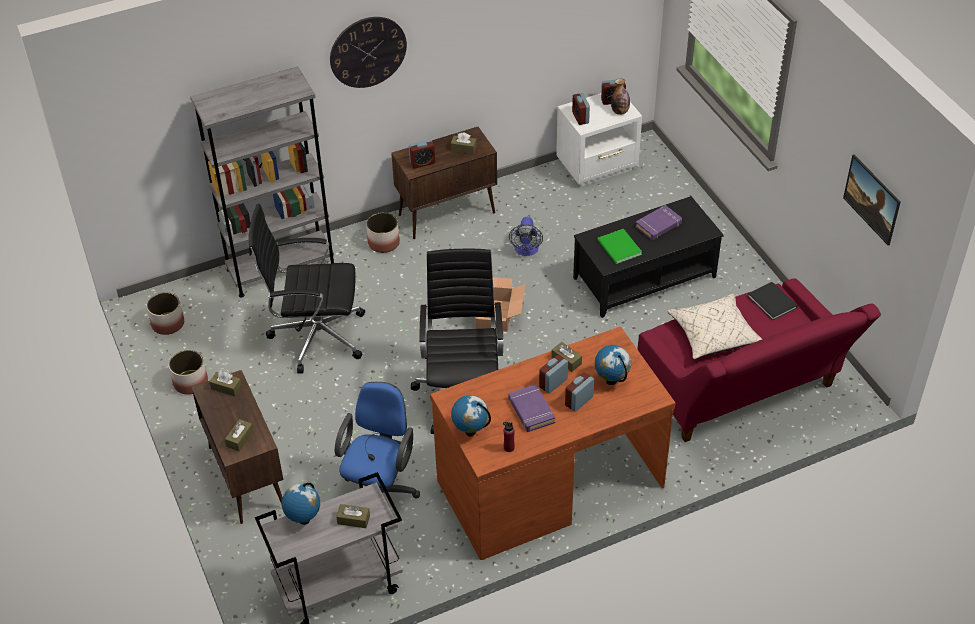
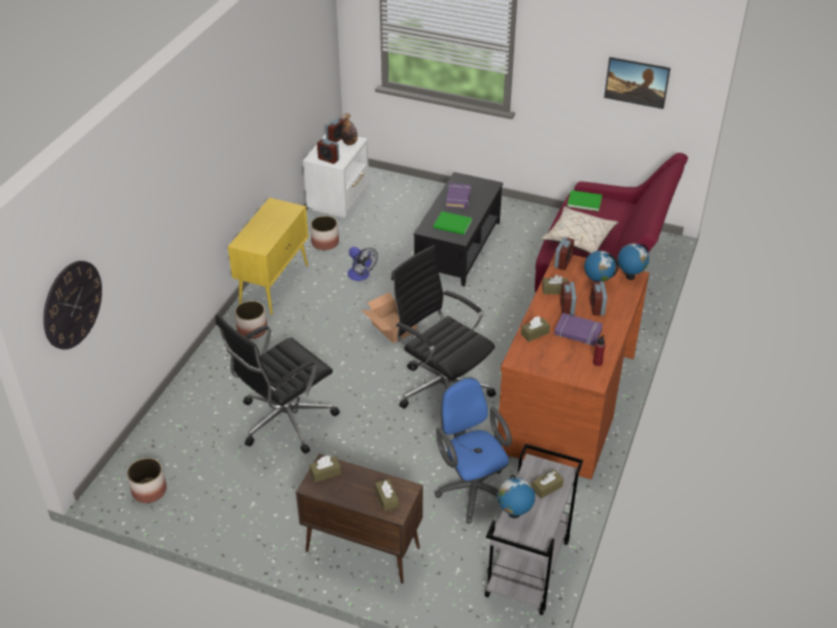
camera: 45 degrees left, 5 degrees down
planter [169,350,208,395] -> planter moved to [310,216,339,250]
grey bookcase [190,66,334,298] -> none
wall clock [330,17,407,88] -> wall clock moved to [43,261,102,350]
brown cabinet [391,127,497,239] -> yellow cabinet [228,198,308,315]
alarm clock [409,139,435,169] -> alarm clock moved to [554,237,574,270]
brown tissue box [451,132,477,154] -> brown tissue box moved to [521,316,550,342]
globe [451,395,491,436] -> globe moved to [617,243,649,280]
black book [748,282,798,320] -> green book [567,190,602,211]

